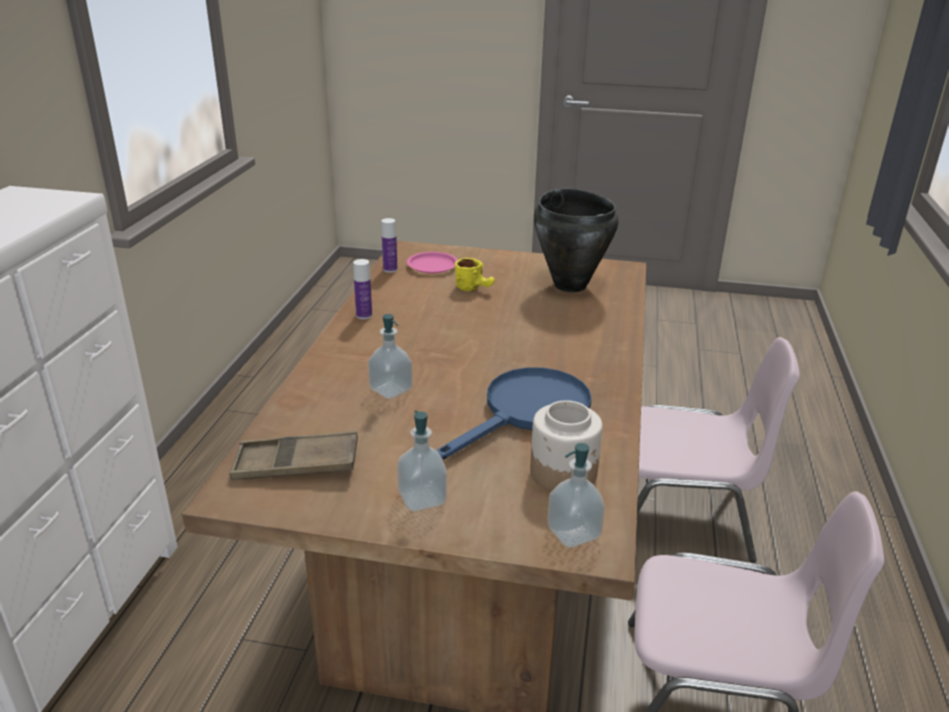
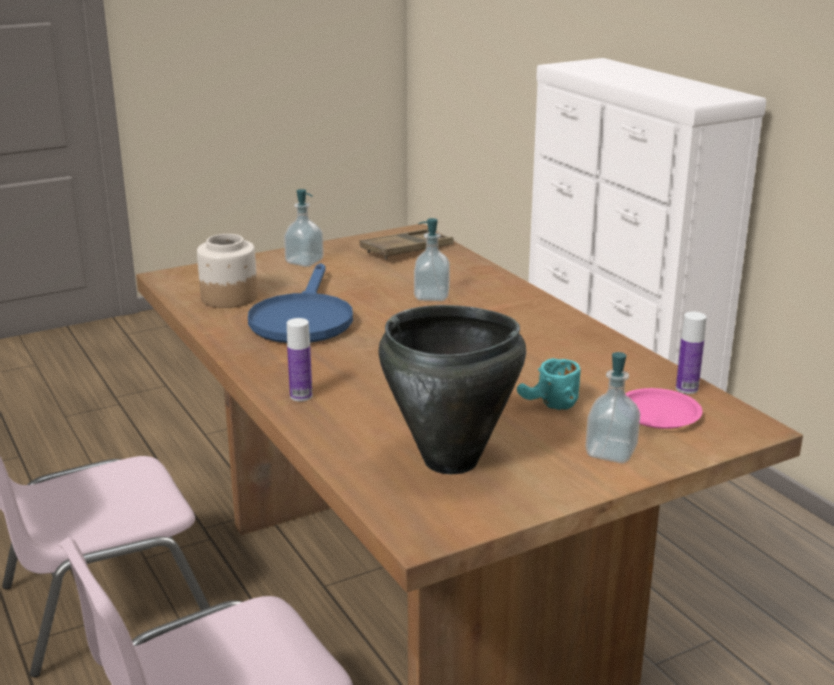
camera: 140 degrees right, 5 degrees down
bottle [353,259,372,319] -> bottle moved to [287,318,312,401]
yellow mug [455,258,495,291] -> turquoise mug [517,358,581,410]
soap dispenser [547,443,605,548] -> soap dispenser moved to [585,352,640,463]

